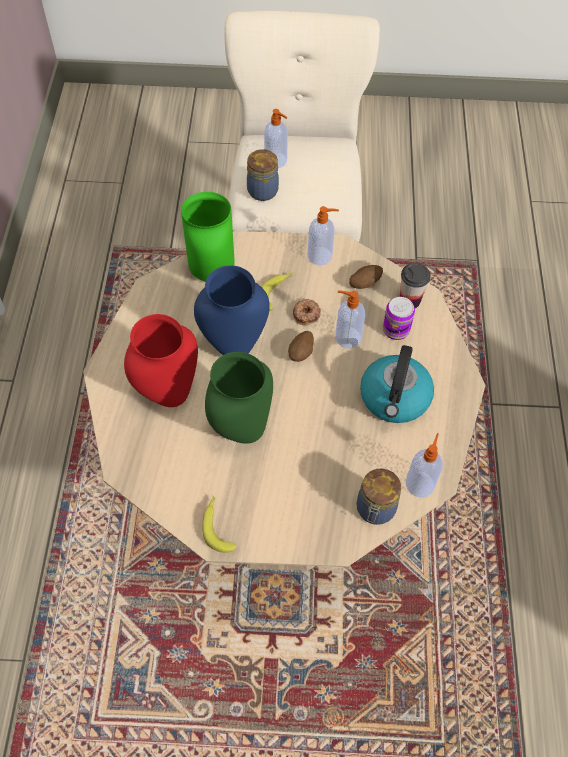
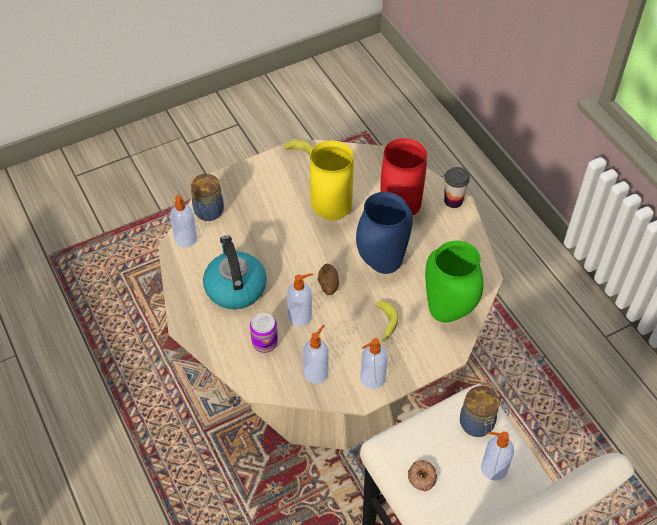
camera: 150 degrees right, 5 degrees down
green vase [205,352,273,444] -> yellow vase [310,141,354,221]
donut [293,299,321,325] -> donut moved to [408,460,437,491]
potato [349,265,383,289] -> soap dispenser [303,325,329,383]
cup [400,263,431,308] -> cup moved to [444,167,470,208]

